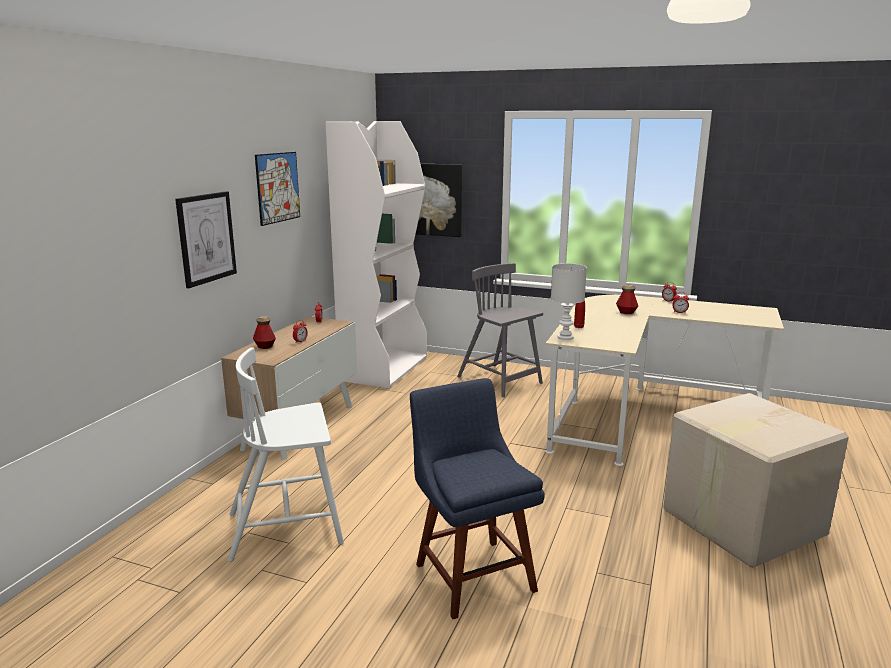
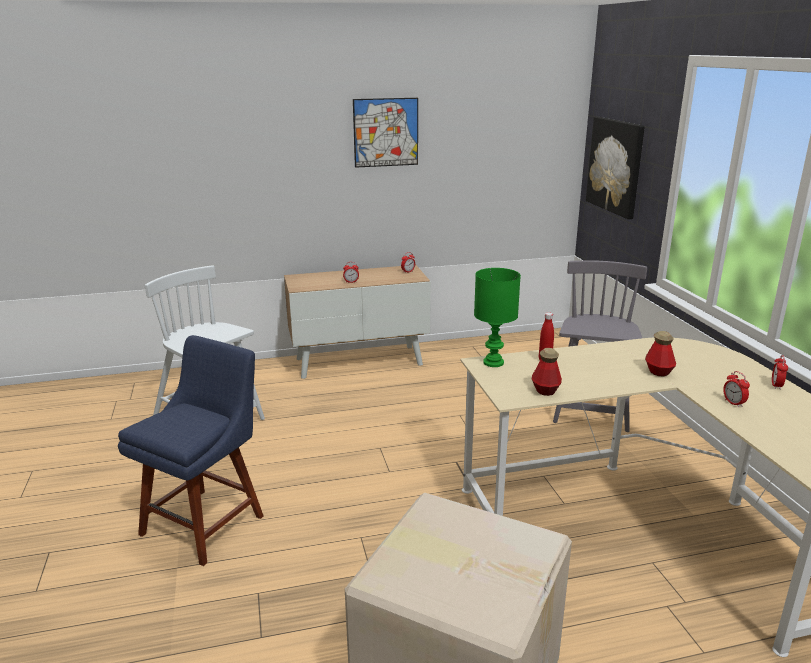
camera: 55 degrees right, 5 degrees up
picture [175,191,237,288] -> none
bottle [253,316,276,349] -> bottle moved to [532,348,562,396]
white bookcase [325,121,427,388] -> none
white table lamp [551,263,587,340] -> green table lamp [474,268,521,367]

